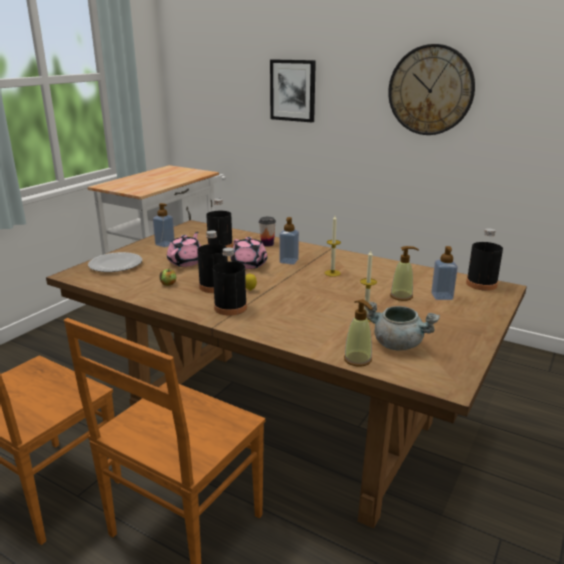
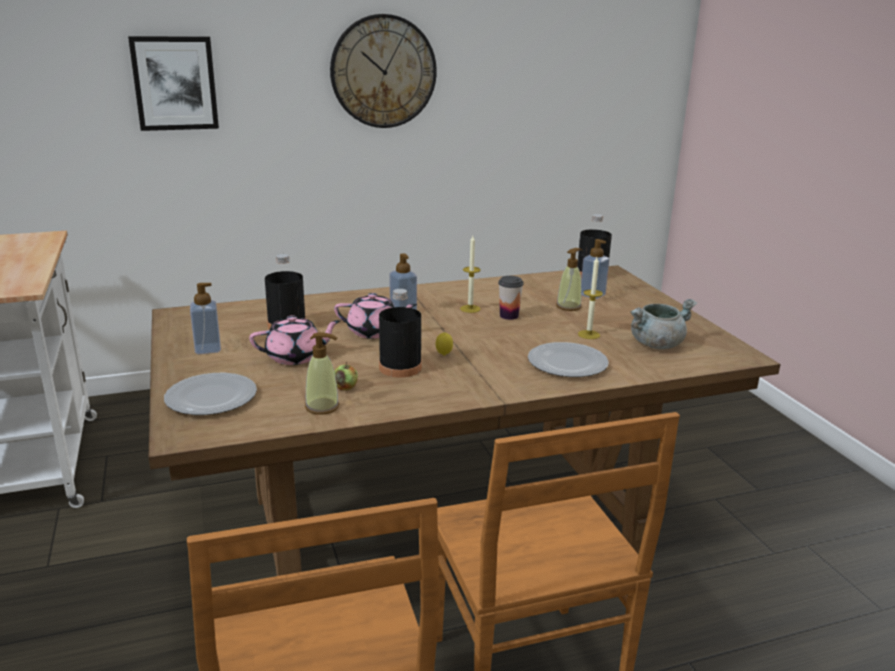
camera: 50 degrees left, 0 degrees up
pink teapot [167,232,201,267] -> pink teapot turned 105 degrees clockwise [249,315,340,365]
black bottle [213,247,247,315] -> none
cup [259,217,276,247] -> cup moved to [498,276,524,320]
soap dispenser [344,299,373,366] -> soap dispenser moved to [305,332,339,415]
none -> plate [528,342,609,377]

